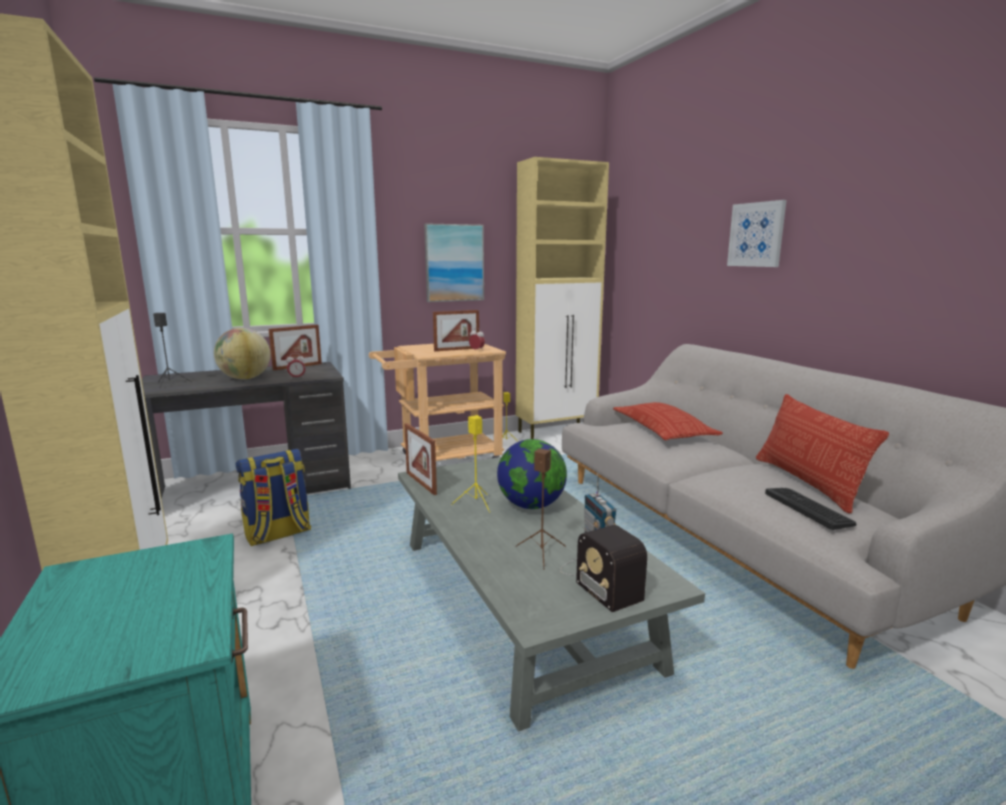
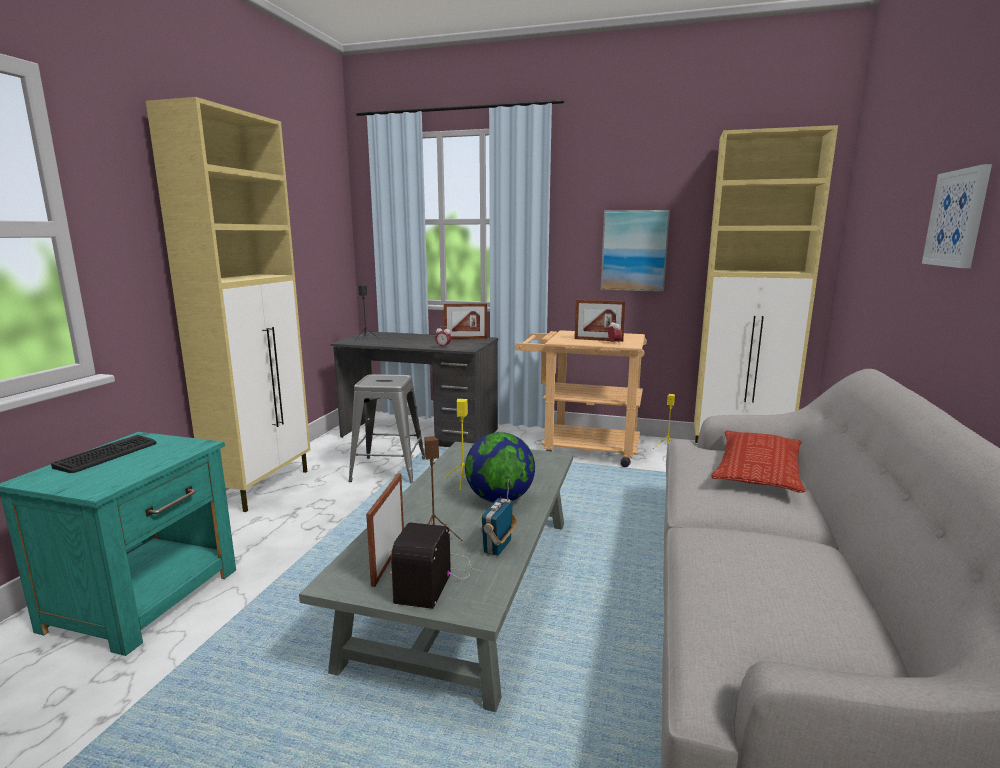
camera: 40 degrees right, 0 degrees up
globe [214,328,271,380] -> none
backpack [236,449,311,547] -> grey stool [348,374,425,483]
picture frame [404,423,437,495] -> picture frame moved to [366,473,404,587]
pillow [756,394,889,514] -> none
keyboard [765,488,857,530] -> keyboard moved to [51,435,156,473]

